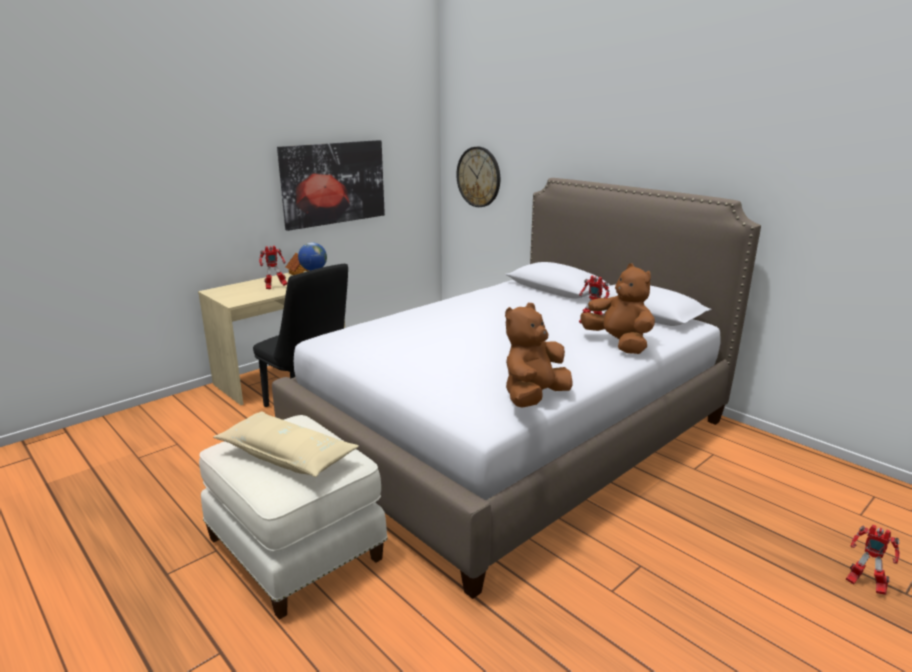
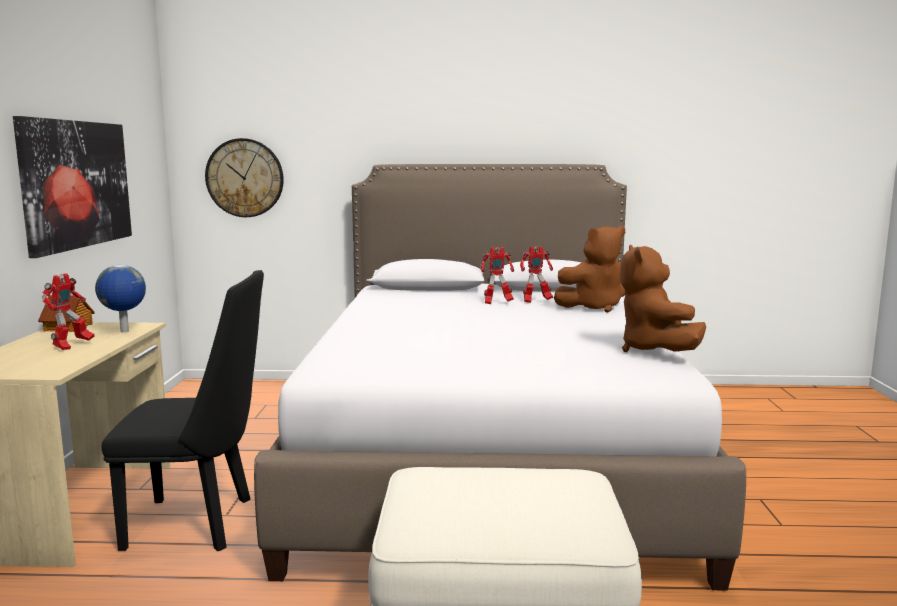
camera: 45 degrees left, 10 degrees down
beige pillow [213,411,359,477] -> none
brown plush toy [581,264,655,354] -> brown plush toy turned 150 degrees clockwise [554,226,626,312]
toy robot [846,525,900,595] -> toy robot moved to [481,247,514,304]

